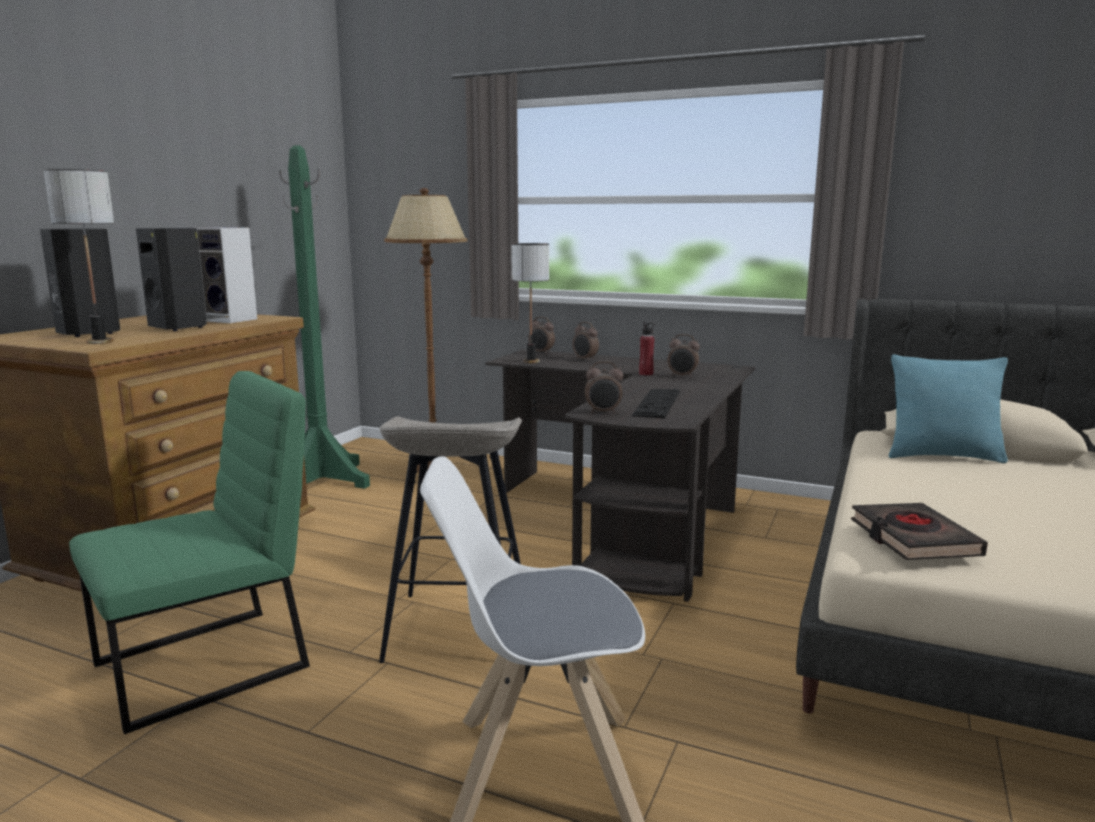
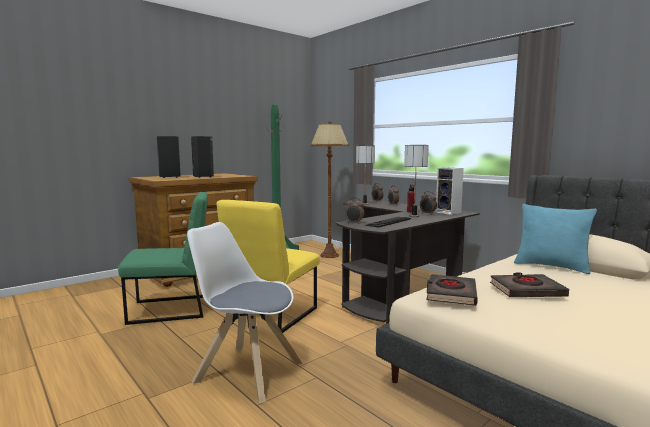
camera: 25 degrees right, 5 degrees down
table lamp [44,169,114,344] -> table lamp moved to [404,145,429,217]
speaker [197,227,257,323] -> speaker moved to [436,168,464,215]
grey stool [379,416,522,663] -> yellow chair [217,200,320,333]
none -> black book [490,273,569,297]

